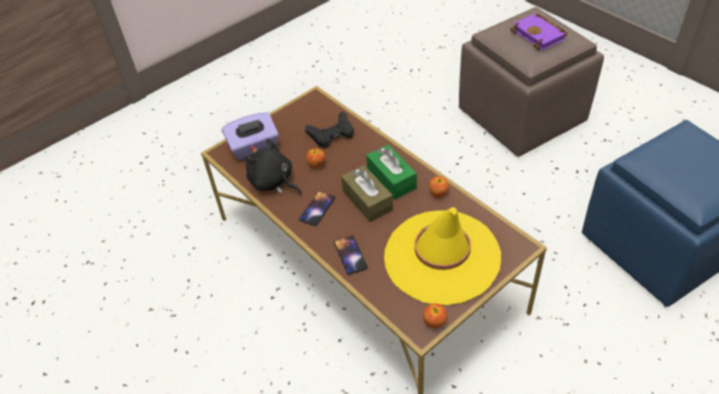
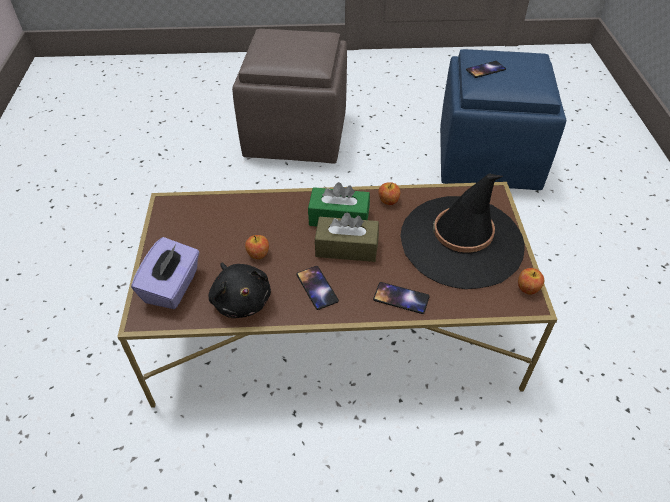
camera: 55 degrees left, 0 degrees up
black plush toy [245,139,302,195] -> black plush toy turned 105 degrees counterclockwise [209,262,271,318]
black game controller [305,111,354,148] -> none
yellow hat [384,207,501,305] -> black hat [400,174,525,289]
purple book [510,14,568,50] -> none
none -> phone [466,61,506,78]

